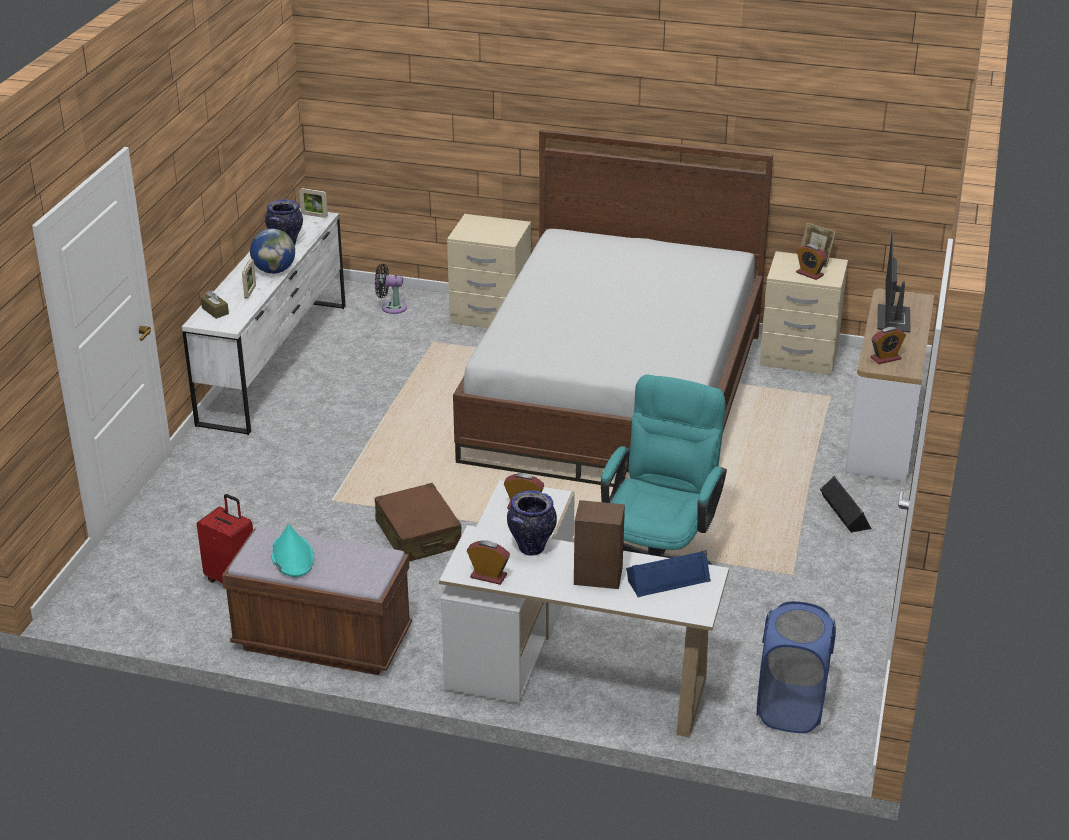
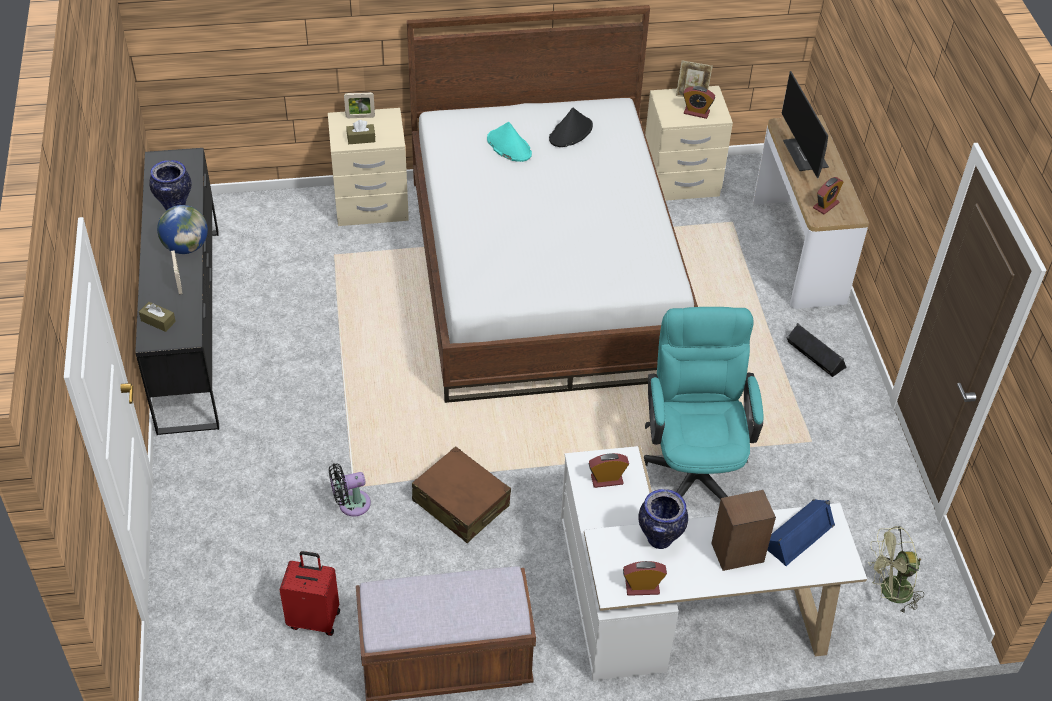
camera: 25 degrees left, 15 degrees up
white dresser [182,209,346,435] -> black dresser [135,148,219,435]
turquoise hat [271,524,314,577] -> turquoise hat moved to [487,122,532,162]
picture frame [299,188,328,218] -> picture frame moved to [344,92,375,118]
black fan [375,264,407,314] -> black fan moved to [329,463,371,516]
blue laundry basket [757,601,836,733] -> green fan [868,526,924,613]
none -> brown tissue box [347,120,375,144]
none -> black hat [549,108,593,147]

